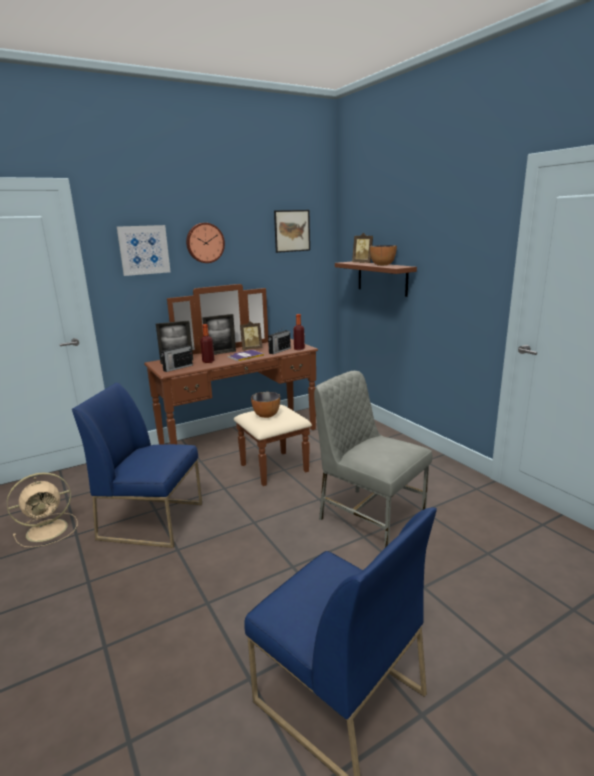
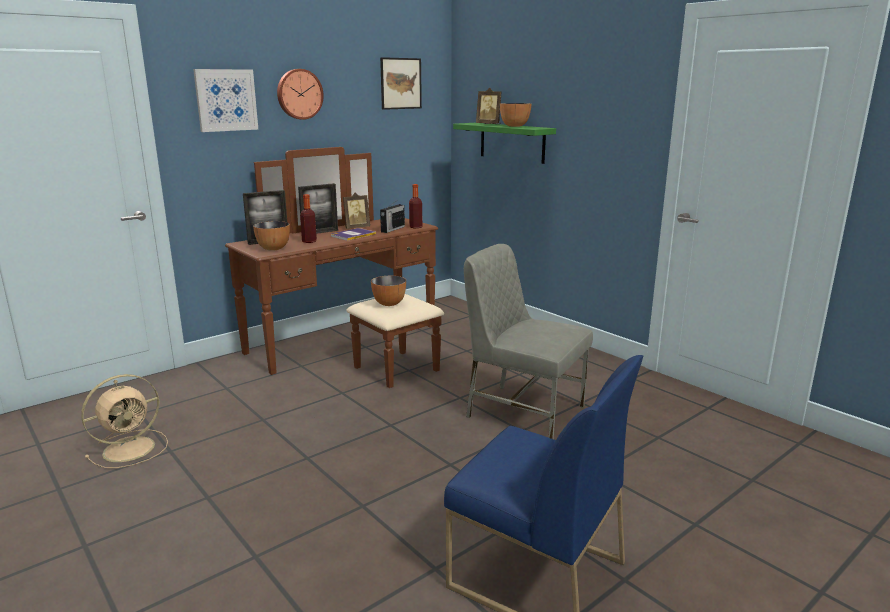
camera: 10 degrees left, 0 degrees up
blue chair [72,383,202,548] -> none
radio [161,342,193,372] -> bowl [253,221,290,251]
brown shelf [335,261,417,297] -> green shelf [453,123,556,164]

